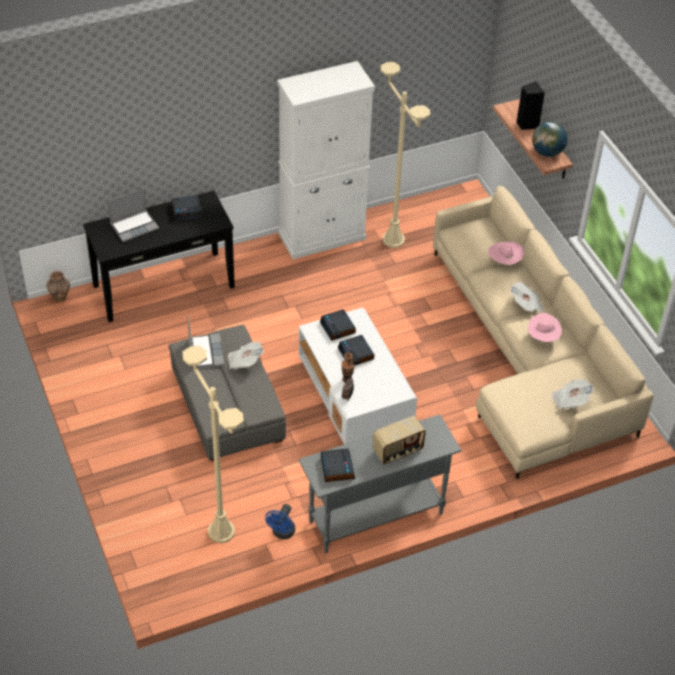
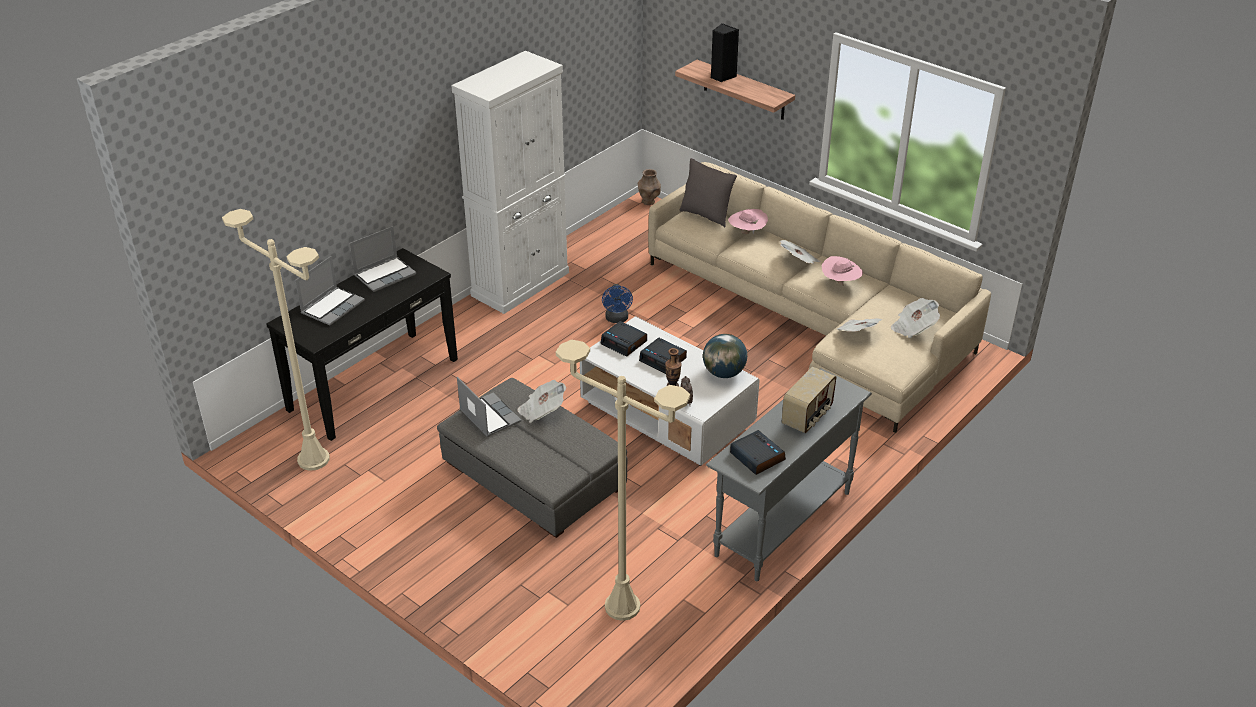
camera: 25 degrees left, 10 degrees down
brown vase [46,271,70,302] -> brown vase moved to [638,169,661,205]
alarm clock [171,195,203,221] -> laptop [350,226,416,292]
blue fan [265,504,295,539] -> blue fan moved to [602,284,633,323]
beige floor lamp [380,62,430,248] -> beige floor lamp moved to [222,209,330,471]
globe [532,121,568,157] -> globe moved to [703,334,747,378]
none -> grey pillow [680,158,737,228]
none -> newspaper [837,318,883,332]

